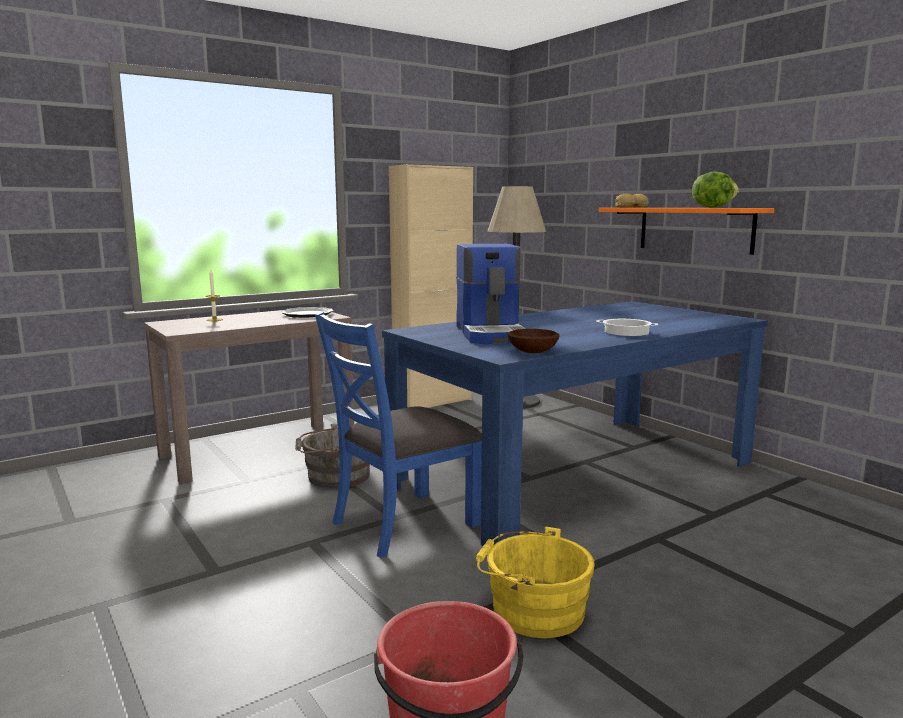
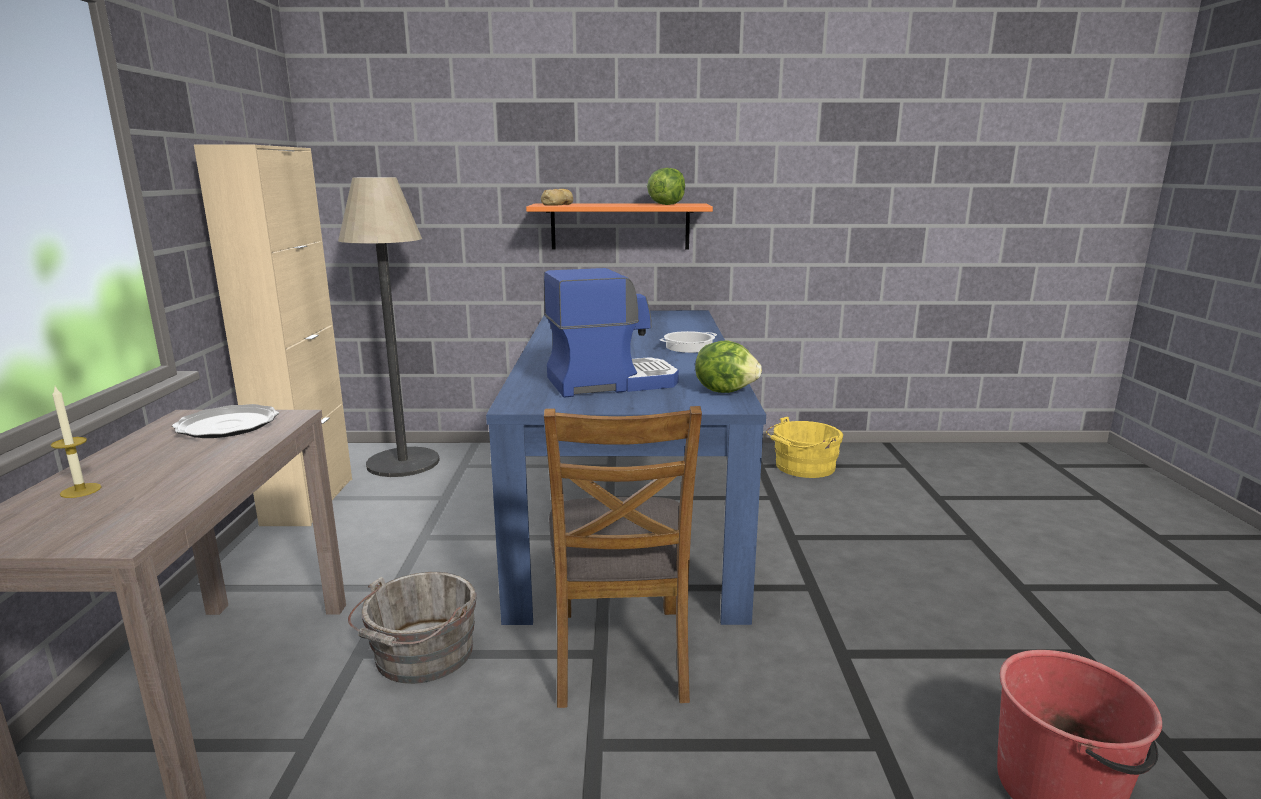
camera: 55 degrees left, 5 degrees up
blue chair [315,311,482,558] -> brown chair [544,406,702,708]
coffee machine [456,244,526,344] -> coffee machine turned 45 degrees counterclockwise [544,268,679,398]
yellow bucket [476,527,595,638] -> yellow bucket moved to [766,417,843,478]
brown bowl [507,329,560,353] -> lettuce [695,340,762,393]

